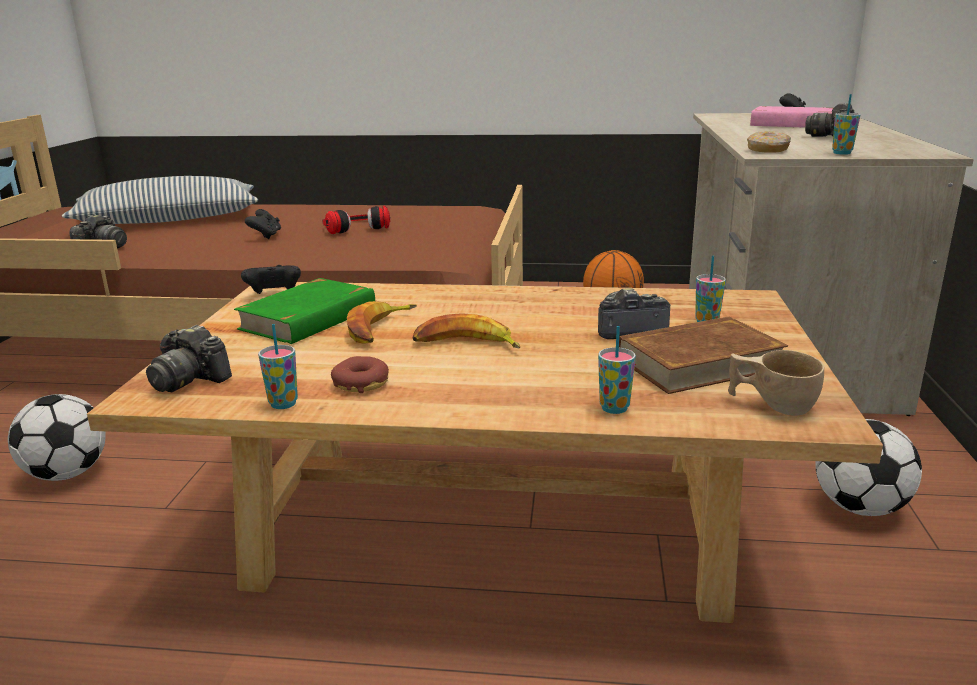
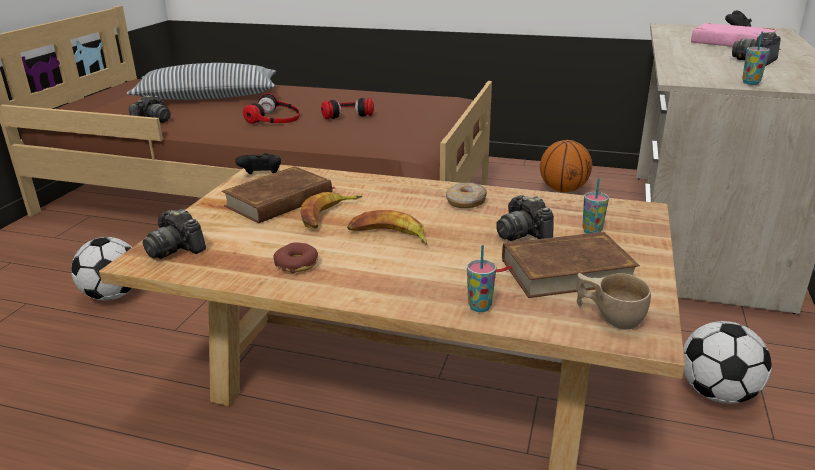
camera: 10 degrees right, 5 degrees up
green book [234,278,377,344] -> brown book [222,166,334,224]
black game controller [245,209,281,239] -> headphones [243,93,300,124]
cup [258,324,298,409] -> none
camera [598,288,670,339] -> camera turned 120 degrees counterclockwise [496,195,554,241]
donut [747,131,791,153] -> donut moved to [446,183,487,208]

